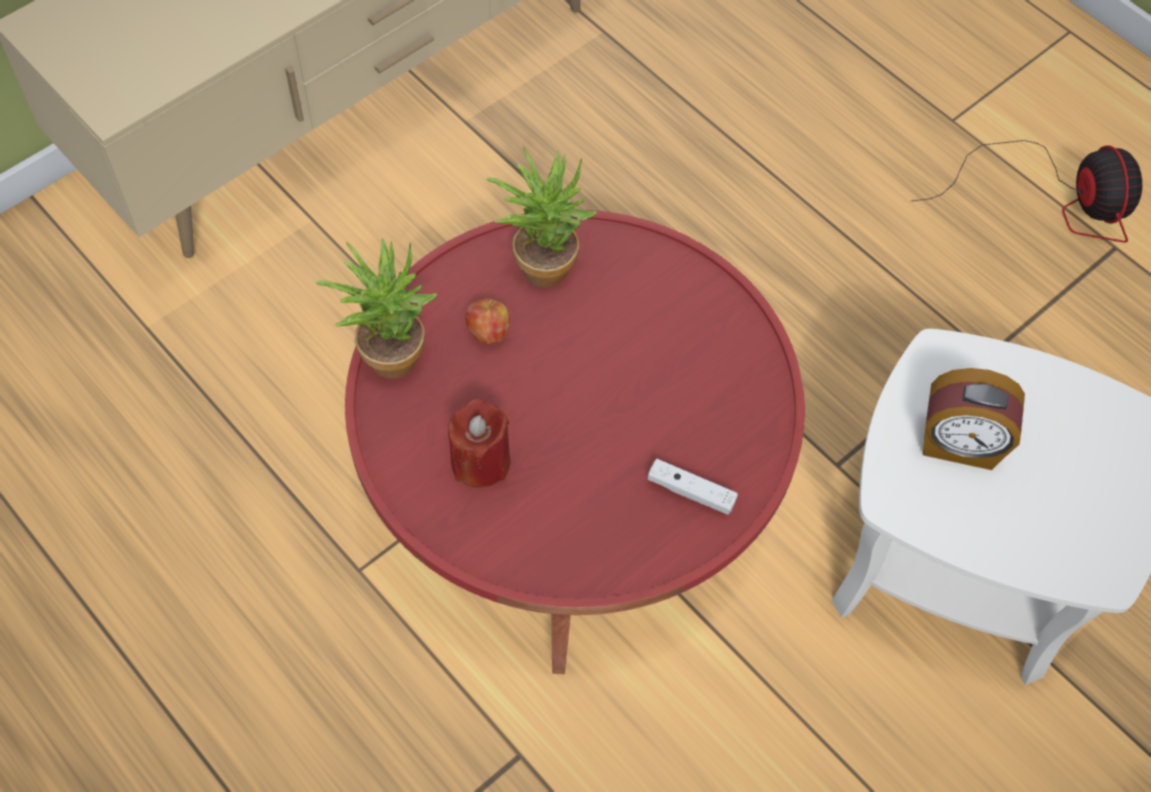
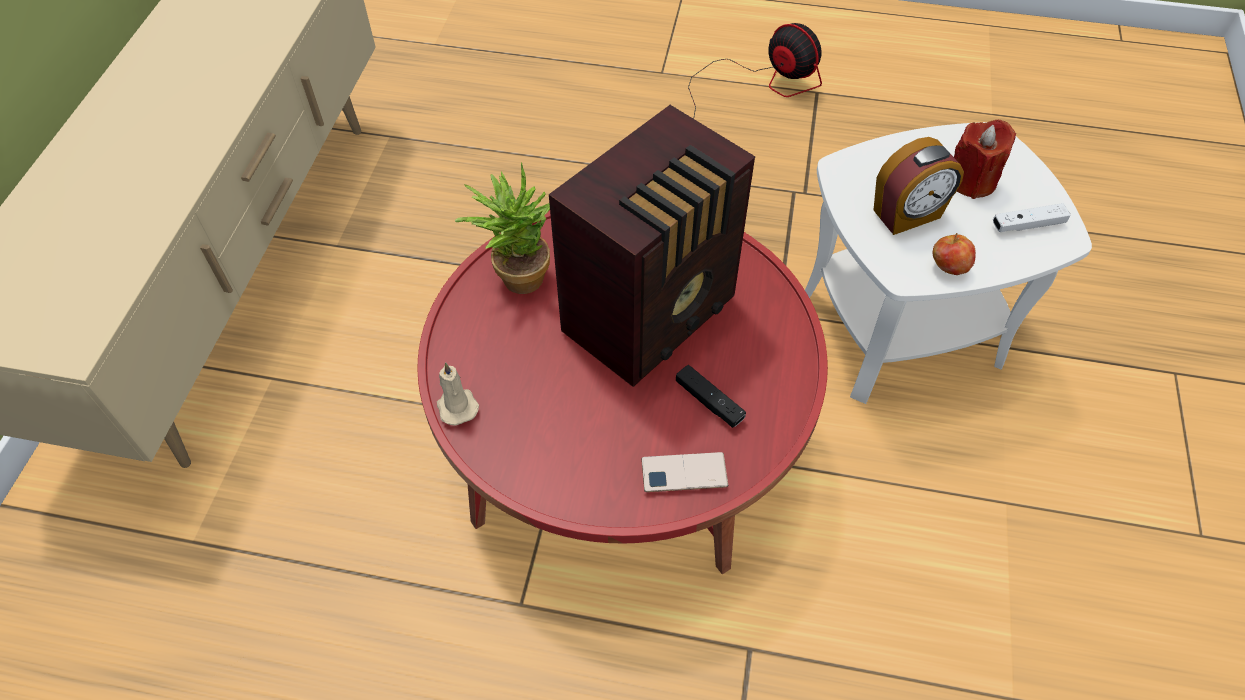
camera: 35 degrees left, 5 degrees down
potted plant [315,239,438,379] -> beige candle [437,362,479,426]
red candle [448,399,510,488] -> red candle moved to [954,120,1016,199]
apple [465,298,510,345] -> apple moved to [932,233,976,275]
white game controller [648,459,738,515] -> white game controller moved to [993,203,1071,232]
none -> radio [549,105,755,387]
none -> phone [641,452,728,492]
none -> black game controller [676,365,746,428]

